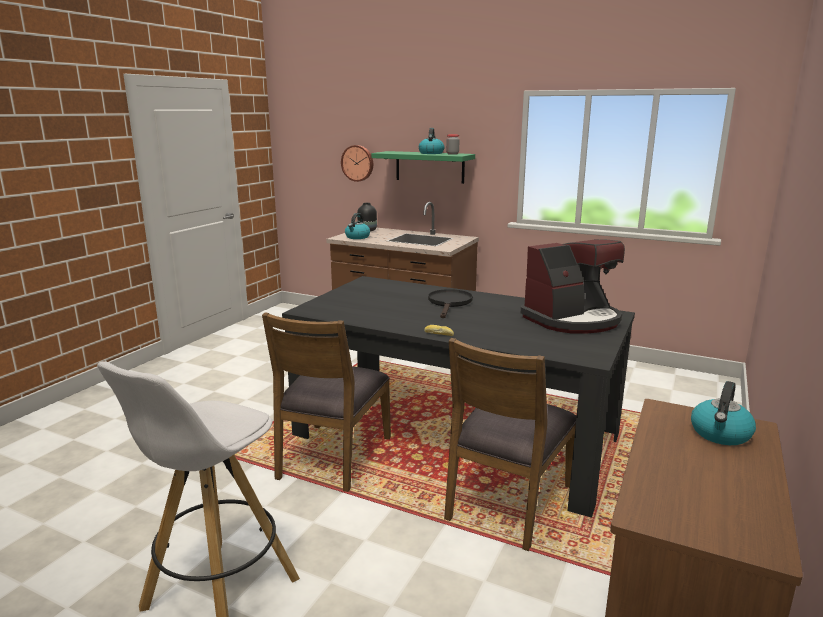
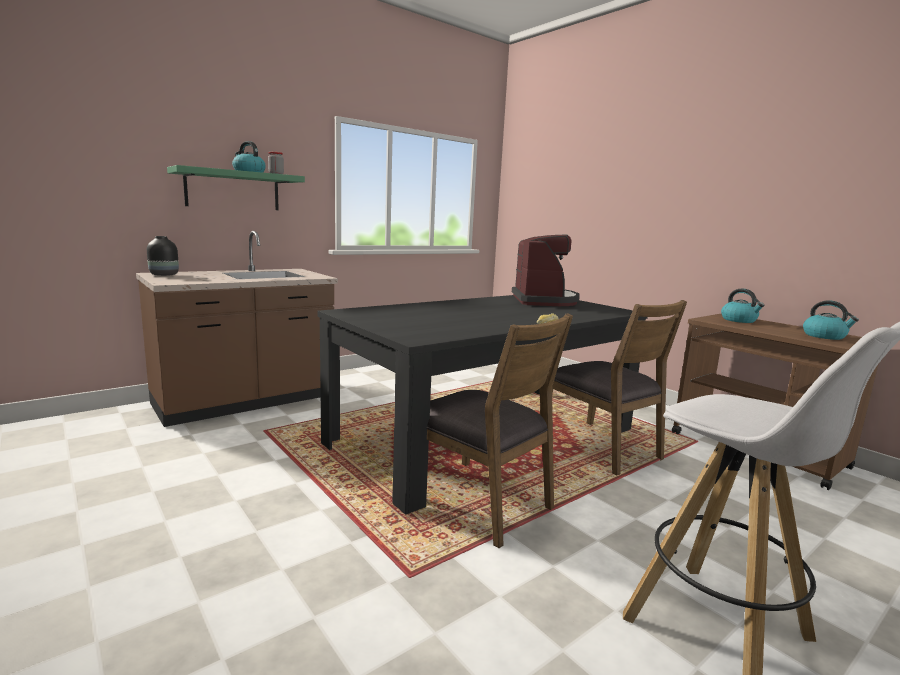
camera: 65 degrees left, 5 degrees down
wall clock [341,145,373,182] -> none
kettle [345,213,370,239] -> kettle moved to [803,300,859,340]
black frying pan [428,289,473,318] -> none

